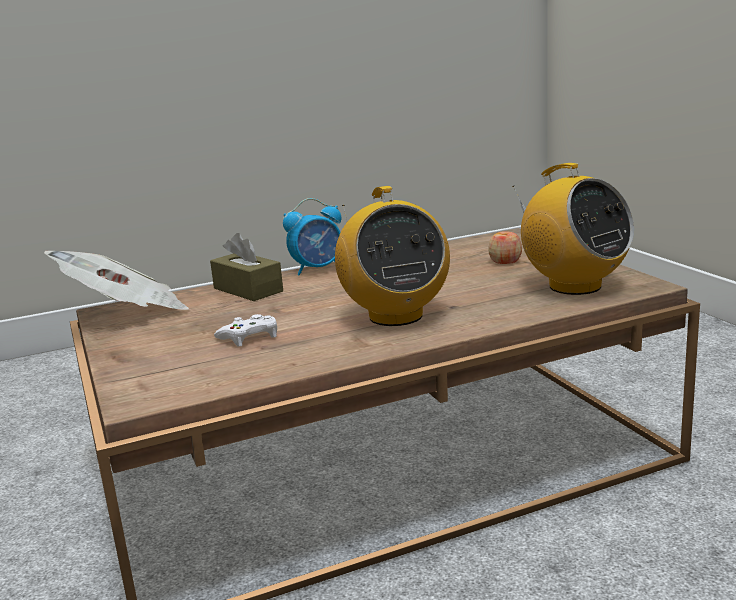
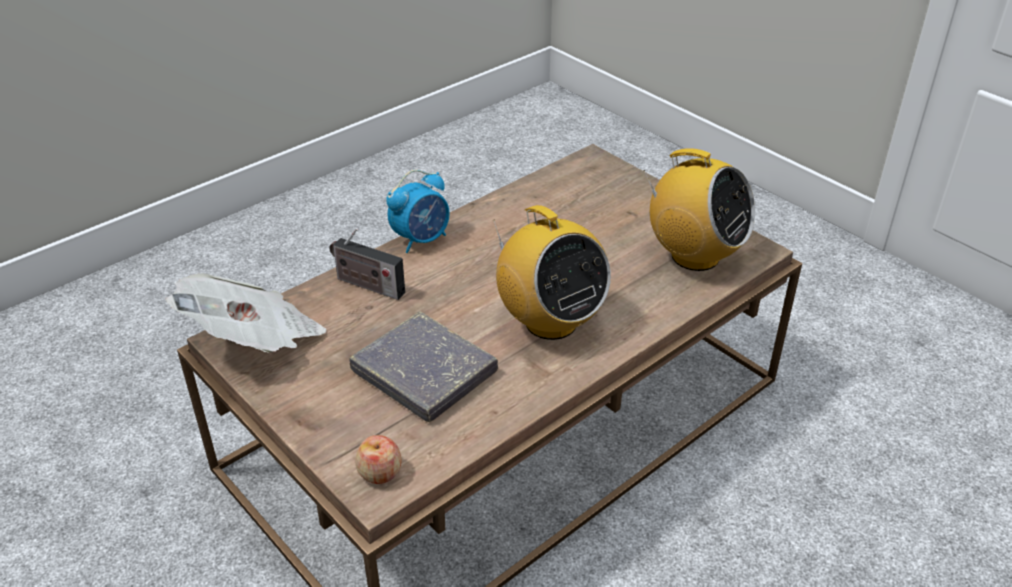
camera: 20 degrees left, 20 degrees up
brown tissue box [210,233,283,301] -> radio [329,228,405,300]
white game controller [214,314,277,347] -> grey book [349,311,498,423]
apple [488,231,522,264] -> apple moved to [356,435,401,484]

